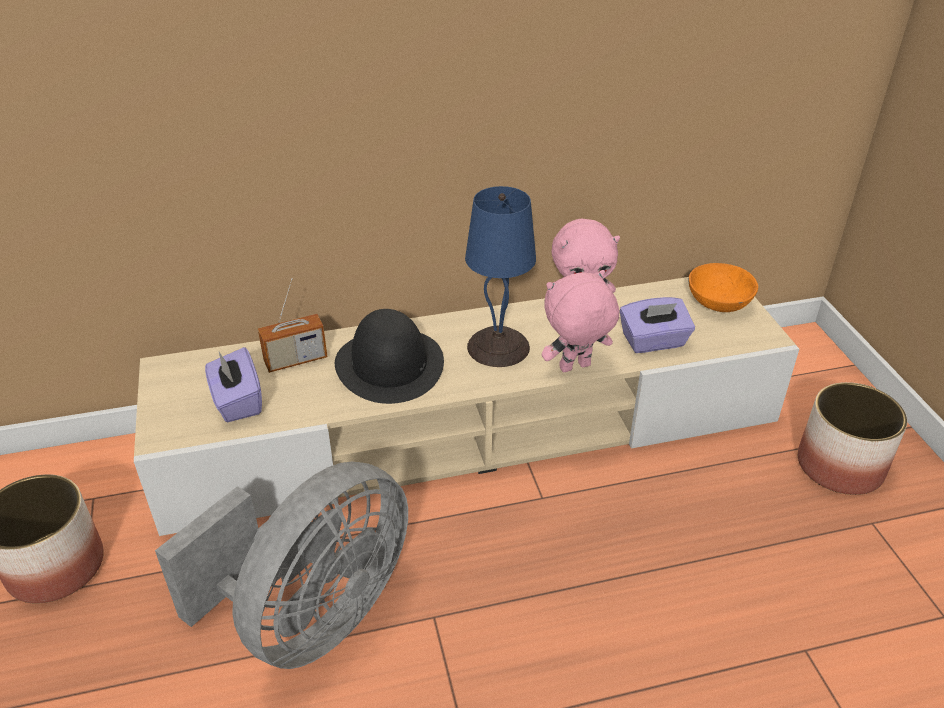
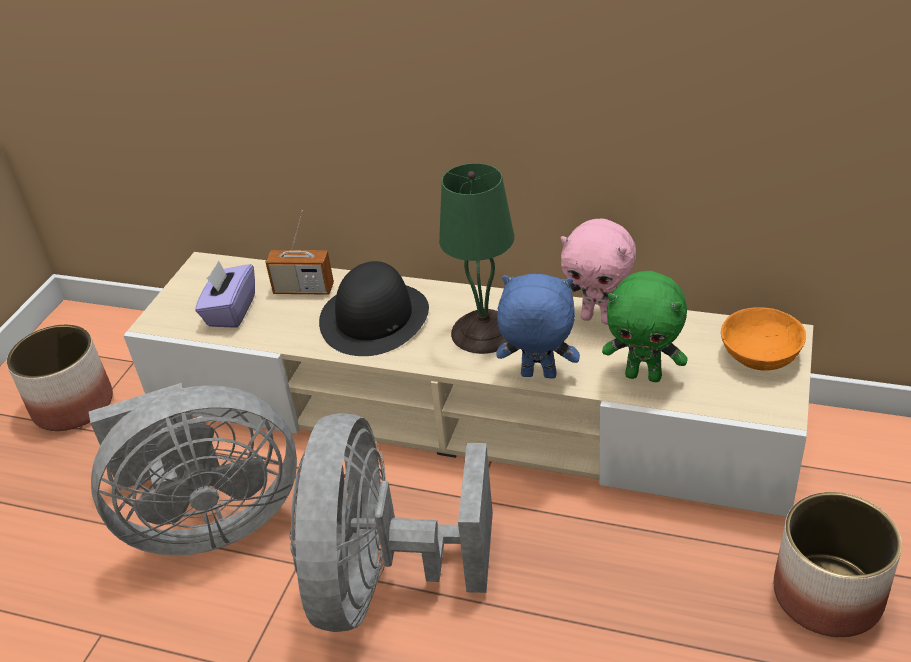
camera: 35 degrees right, 0 degrees up
blue table lamp [465,186,536,367] -> green table lamp [439,163,514,354]
pink plush toy [542,270,619,372] -> blue plush toy [496,274,580,379]
purple tissue box [620,297,695,353] -> green plush toy [602,271,688,382]
none -> grey fan [289,413,493,632]

